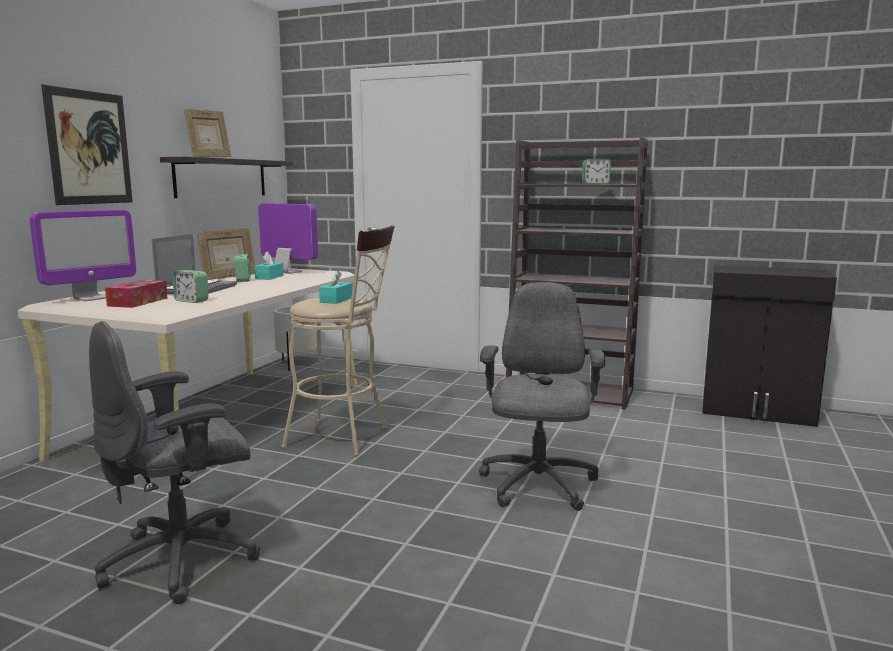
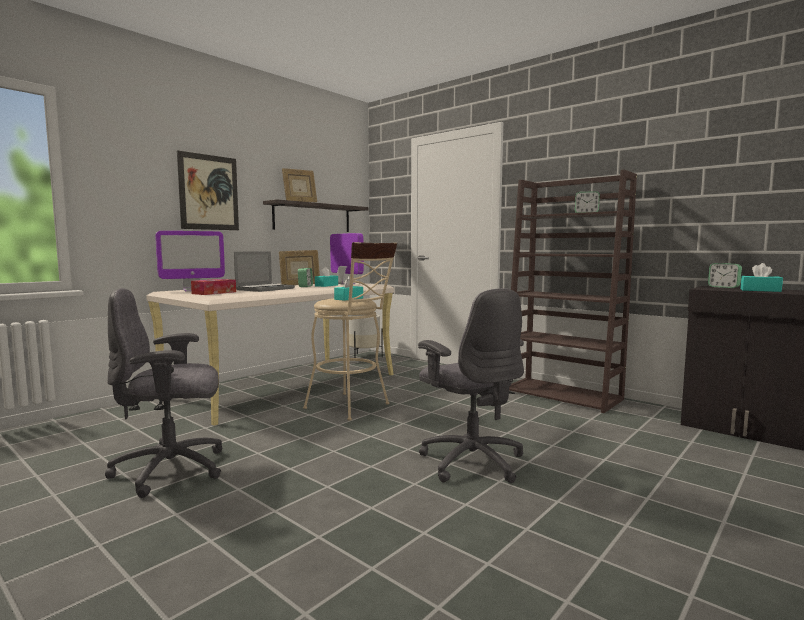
camera: 20 degrees right, 5 degrees down
alarm clock [173,270,208,303] -> alarm clock moved to [708,263,742,288]
grey office chair [479,282,605,511] -> grey office chair turned 120 degrees clockwise [418,288,524,483]
none -> turquoise tissue box [741,263,783,292]

